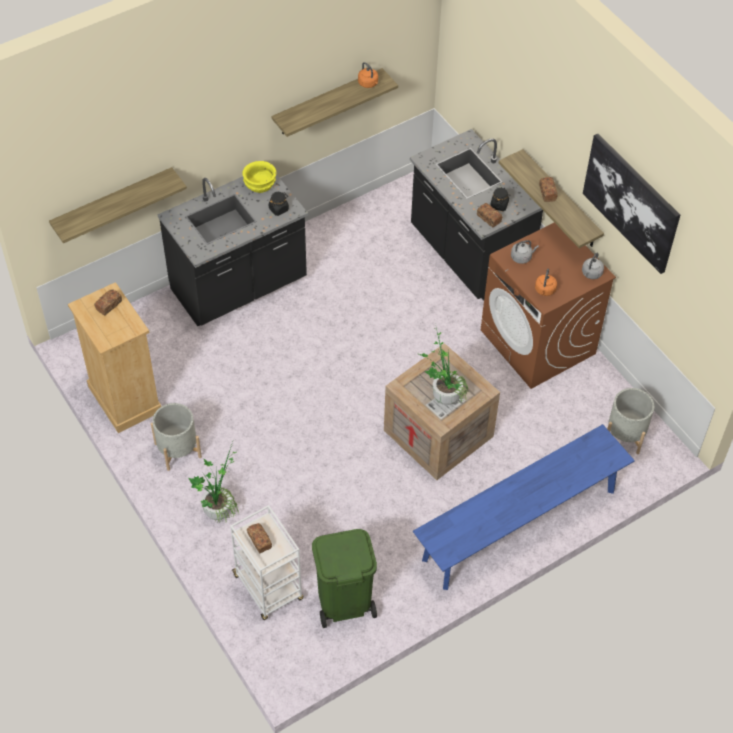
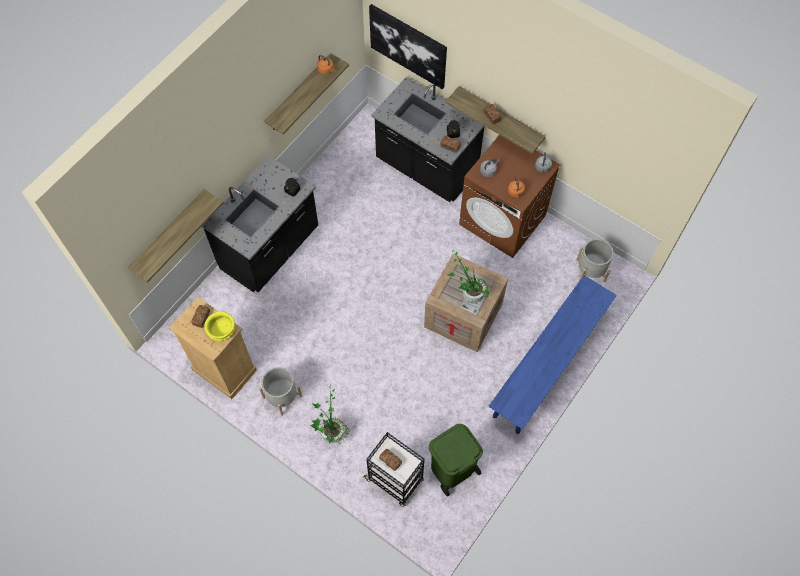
camera: 20 degrees left, 10 degrees up
white cart [230,505,304,620] -> black cart [363,432,425,507]
yellow bowl [242,161,276,193] -> yellow bowl moved to [204,312,235,341]
picture [583,134,680,274] -> picture moved to [369,4,447,89]

